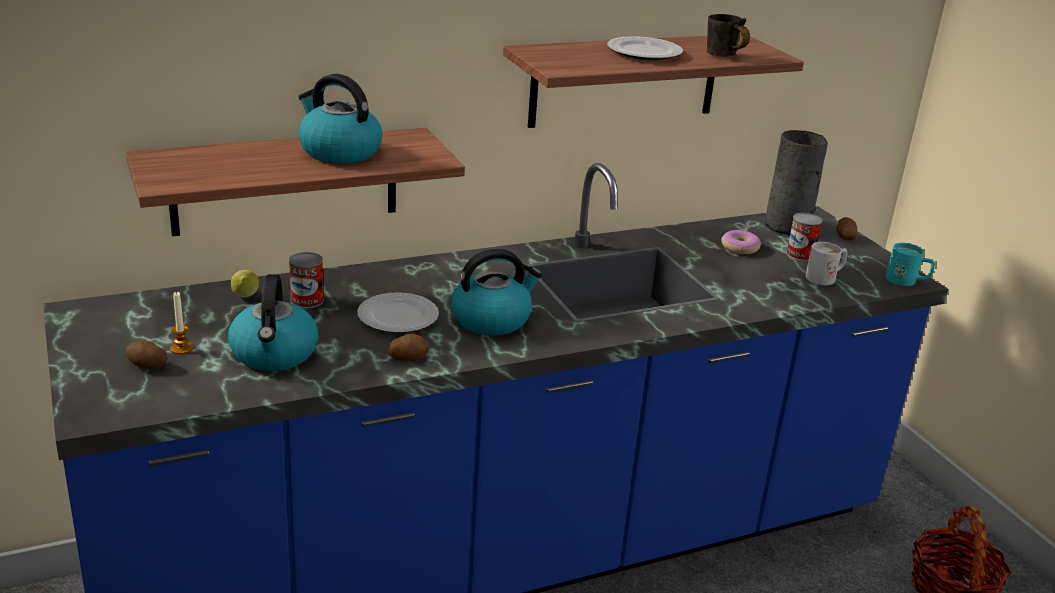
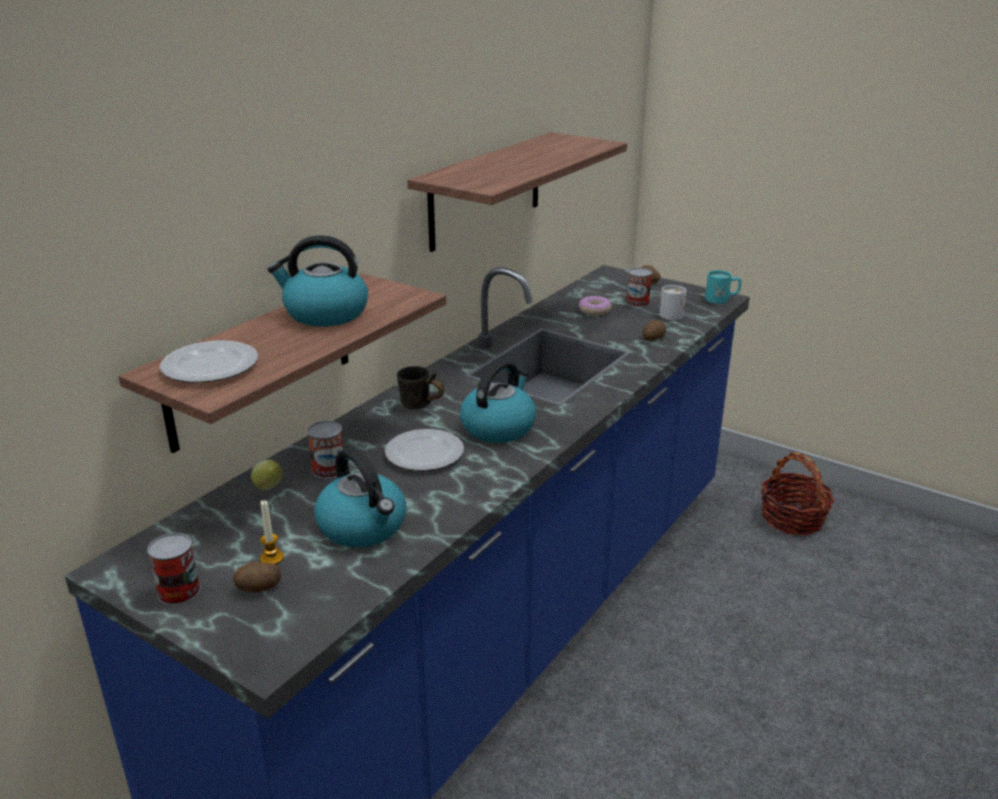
camera: 30 degrees left, 0 degrees up
potato [388,334,429,361] -> potato moved to [643,320,666,341]
plate [607,36,683,61] -> plate moved to [160,340,258,383]
grey mug [707,14,750,57] -> grey mug moved to [397,366,444,410]
grey vase [765,130,828,235] -> none
none -> can [147,533,201,605]

